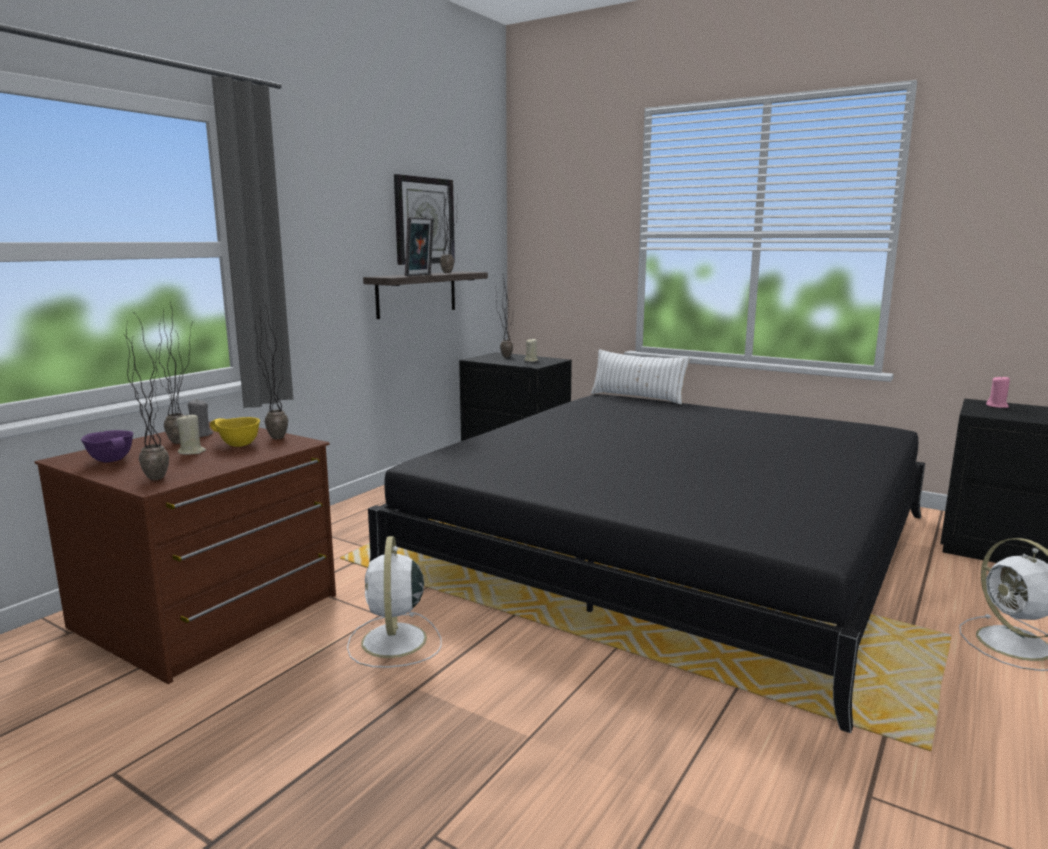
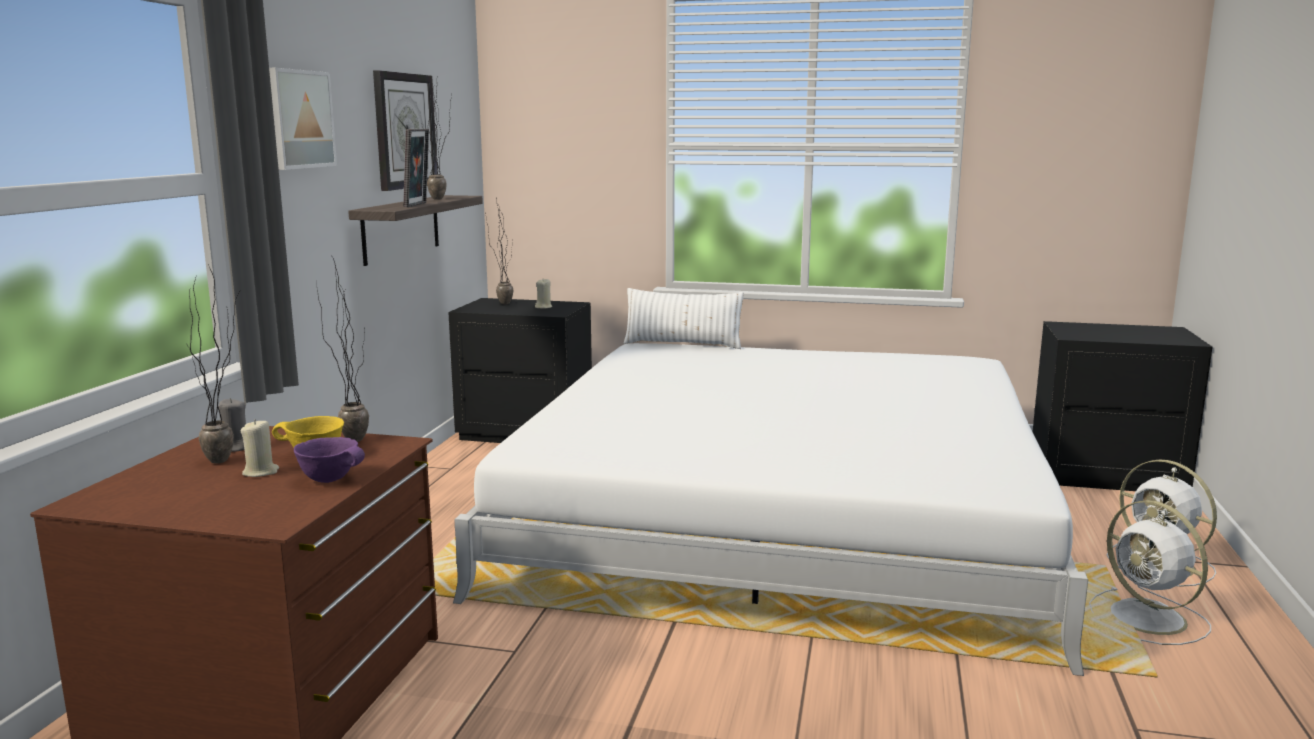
camera: 20 degrees left, 0 degrees up
purple bowl [81,430,133,463] -> purple bowl moved to [294,437,365,483]
potted plant [126,315,169,480] -> none
white fan [347,536,442,668] -> white fan moved to [1089,500,1211,645]
black bed [368,394,925,733] -> white bed [453,343,1088,676]
pink candle [986,375,1010,408] -> none
none -> picture [269,68,337,170]

